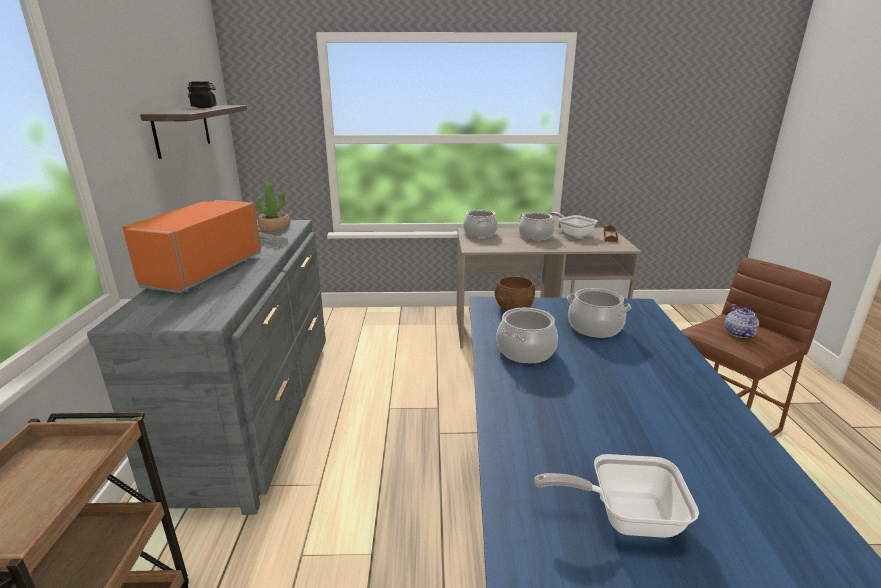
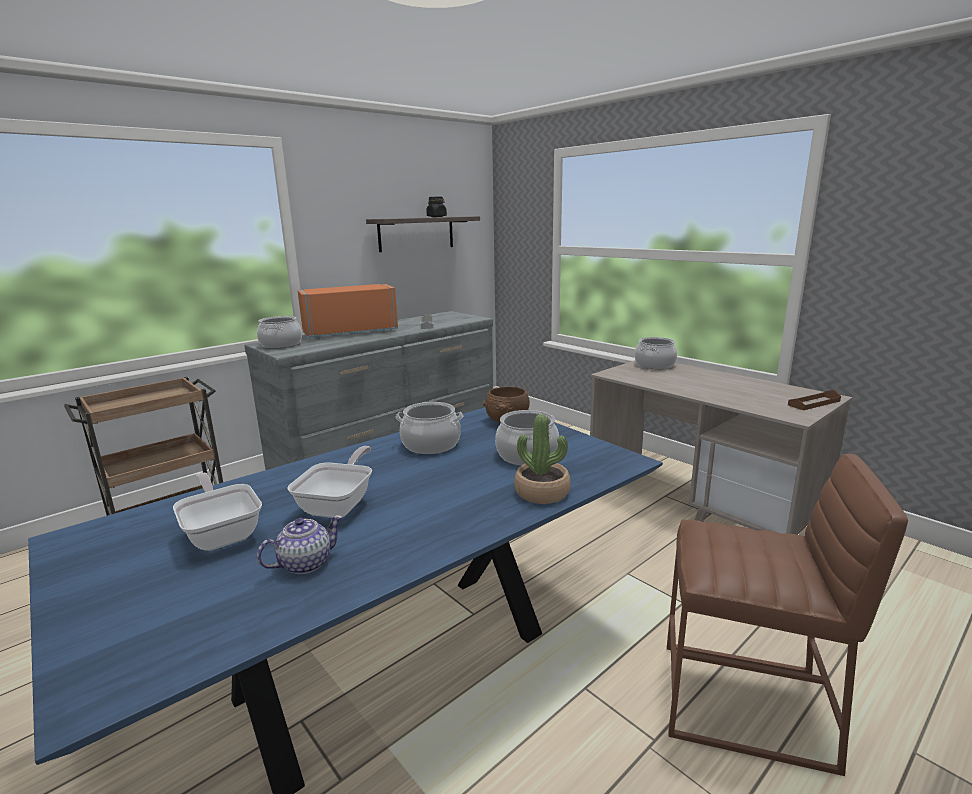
camera: 50 degrees right, 5 degrees down
potted plant [256,182,290,232] -> potted plant moved to [514,414,571,504]
cooking pot [519,212,556,240] -> cooking pot moved to [257,316,302,348]
frying pan [549,212,597,237] -> frying pan moved to [288,446,372,518]
teapot [725,304,759,338] -> teapot moved to [257,515,343,574]

